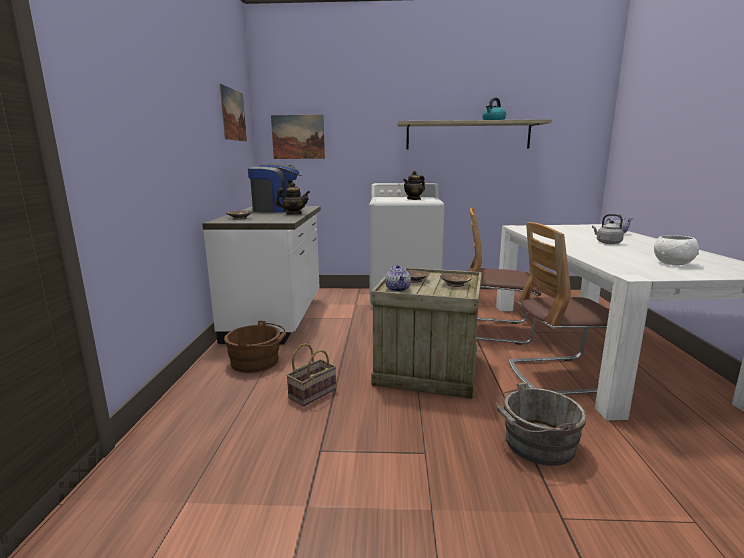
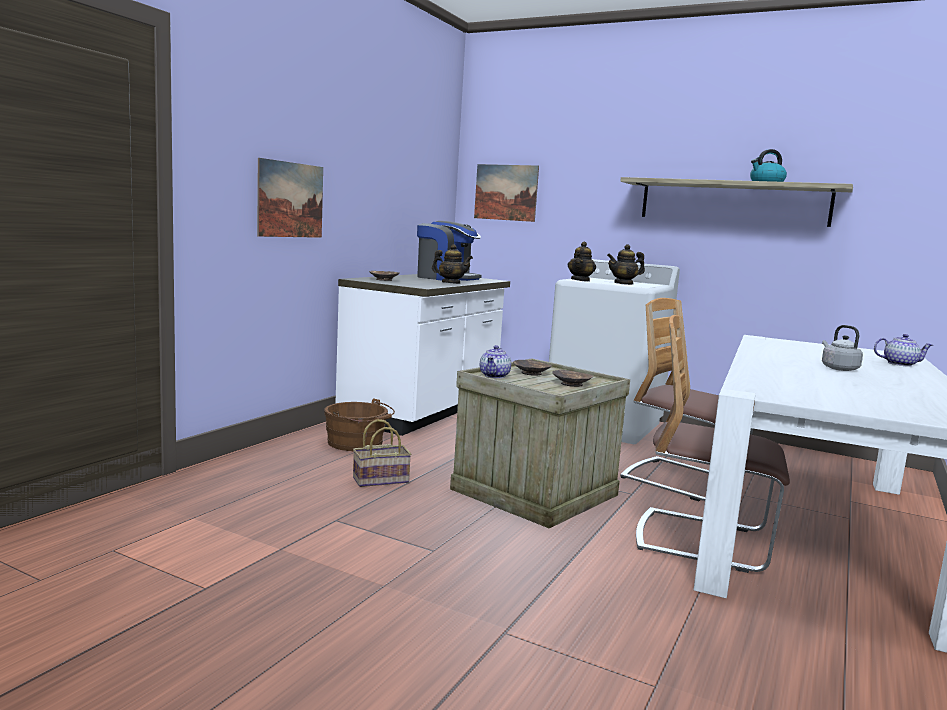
camera: 25 degrees right, 5 degrees down
picture [220,84,247,142] -> picture moved to [257,158,323,238]
grey bucket [495,382,587,466] -> none
white bowl [654,235,699,265] -> none
none -> teapot [568,242,596,282]

